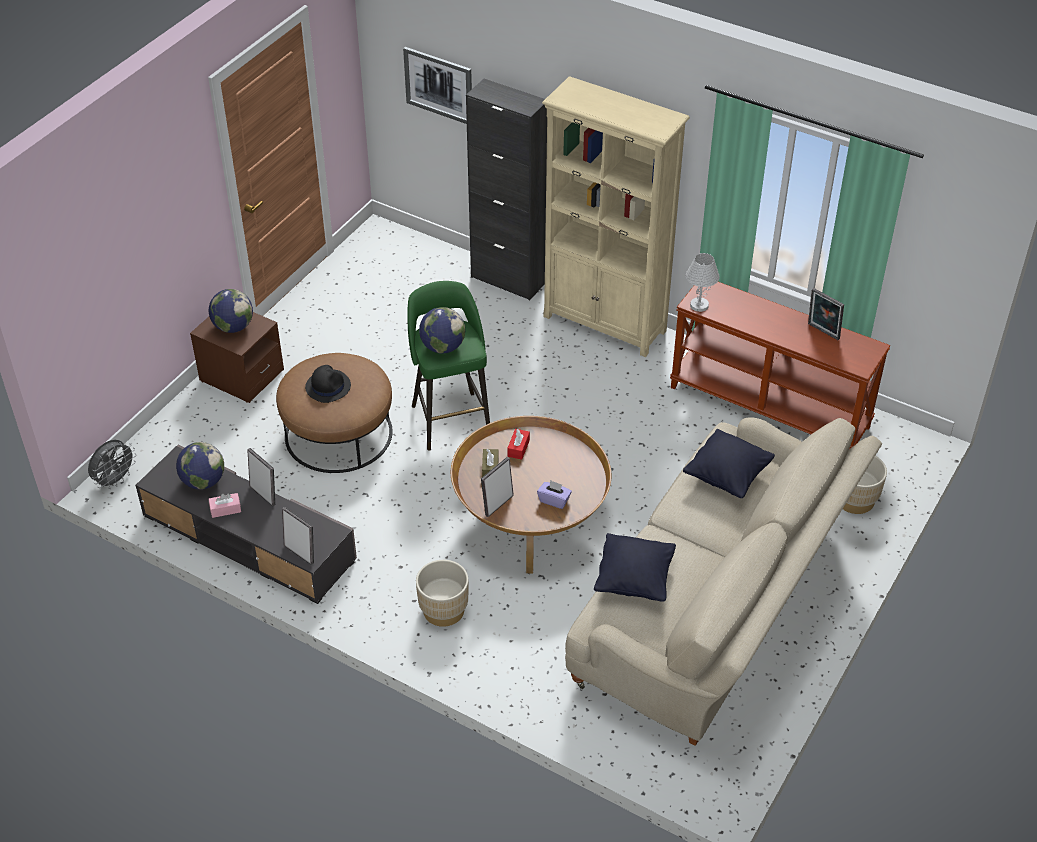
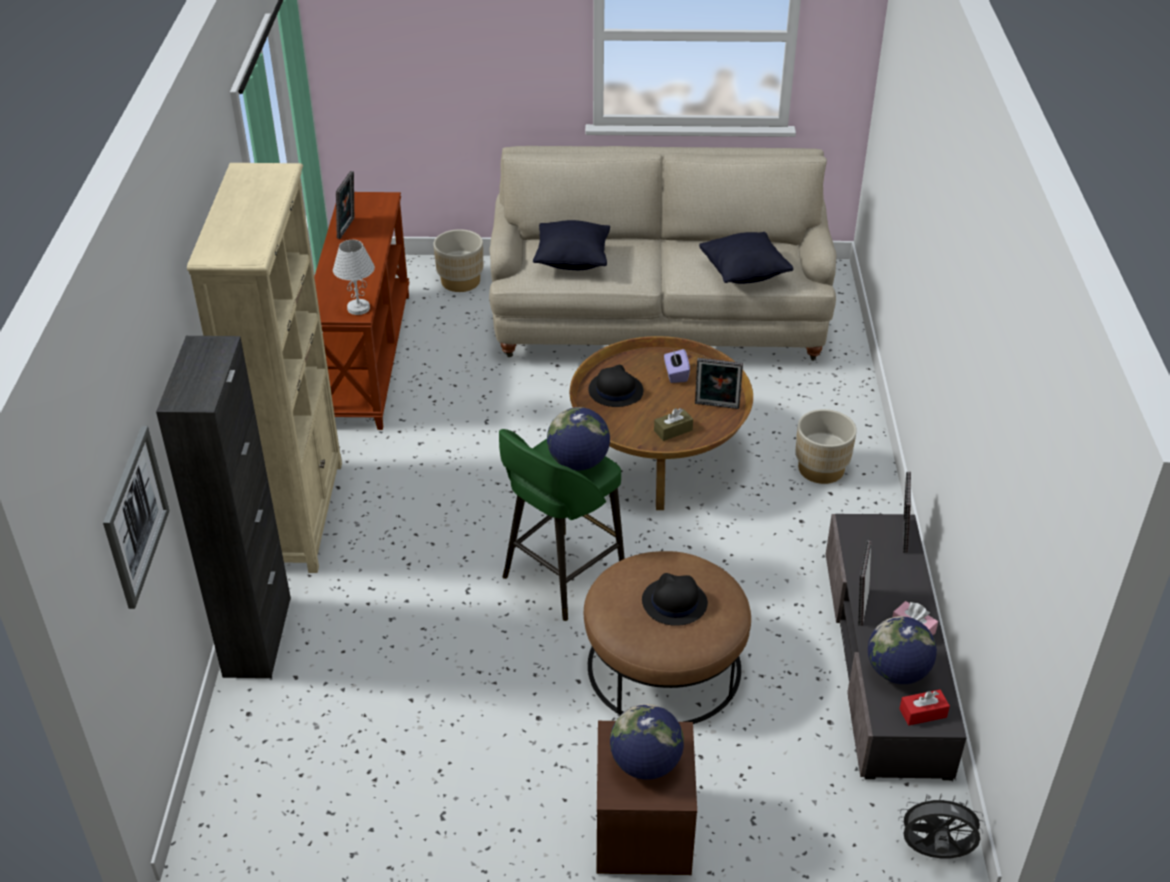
camera: 120 degrees left, 5 degrees down
red tissue box [507,429,530,460] -> red tissue box moved to [899,689,950,726]
none -> black hat [588,365,643,407]

